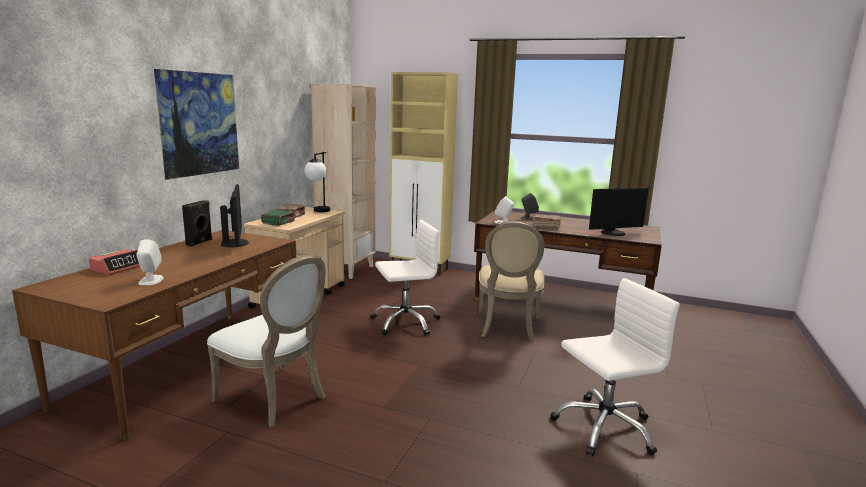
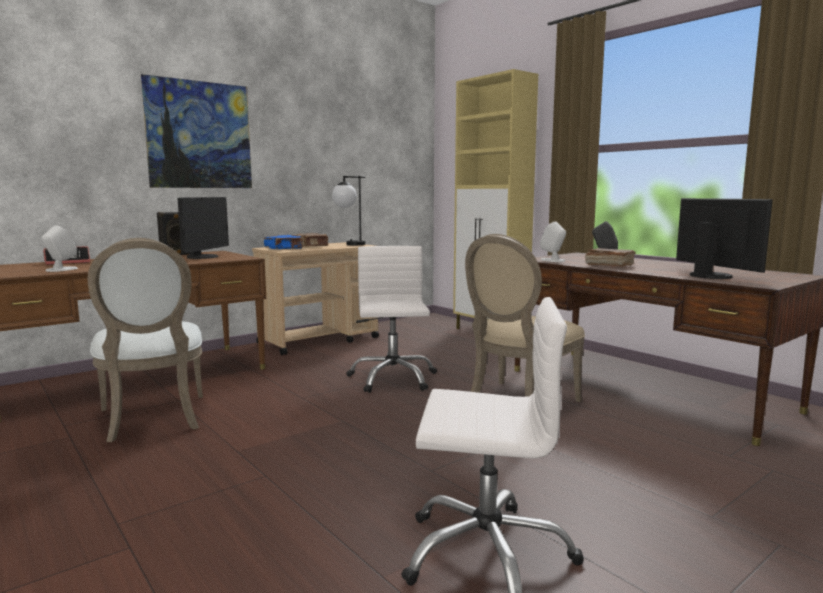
camera: 30 degrees right, 5 degrees down
green book [261,209,295,226] -> blue book [264,235,303,249]
beige bookcase [311,83,376,279] -> none
white office chair [370,220,440,336] -> white office chair turned 105 degrees counterclockwise [346,246,437,393]
monitor [589,188,649,236] -> monitor turned 120 degrees counterclockwise [676,198,773,279]

